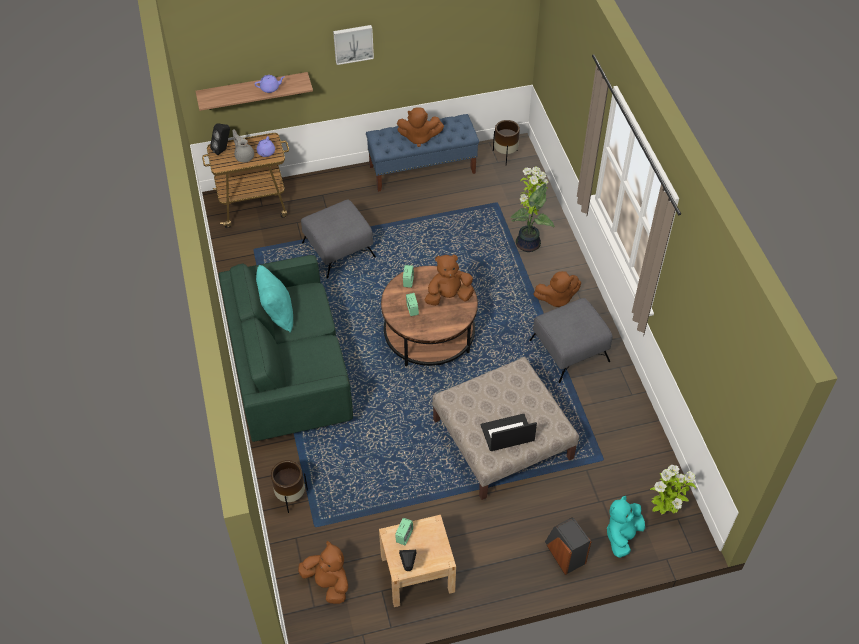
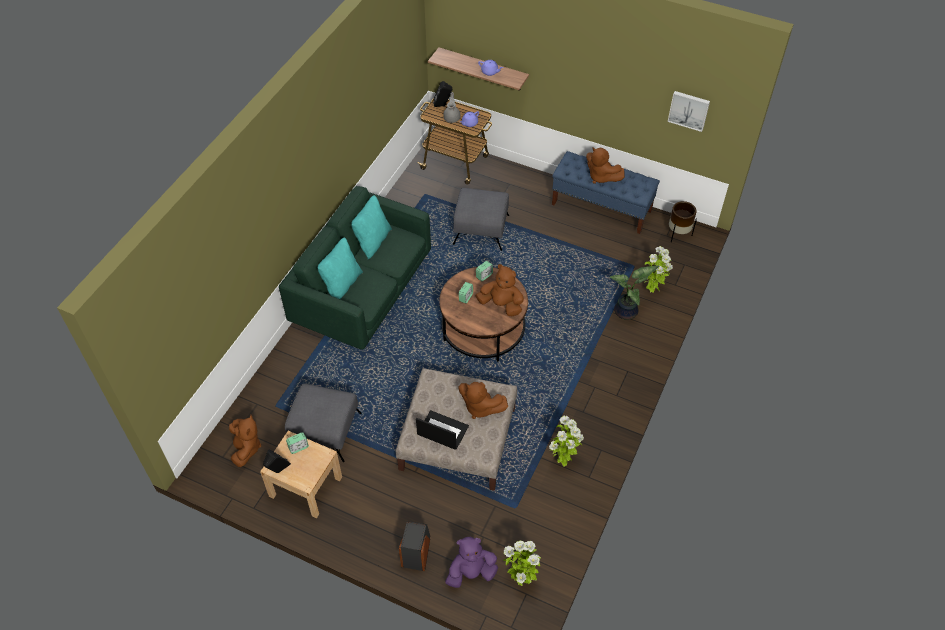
camera: 40 degrees right, 0 degrees up
brown planter [271,460,308,513] -> none
picture [333,25,374,65] -> picture moved to [668,91,710,132]
grey ottoman [529,298,612,383] -> grey ottoman moved to [285,384,361,462]
brown plush toy [533,271,581,307] -> brown plush toy moved to [458,382,508,419]
turquoise plush toy [606,496,645,558] -> purple plush toy [445,537,498,588]
none -> turquoise pillow [318,237,363,299]
none -> potted plant [549,416,584,467]

